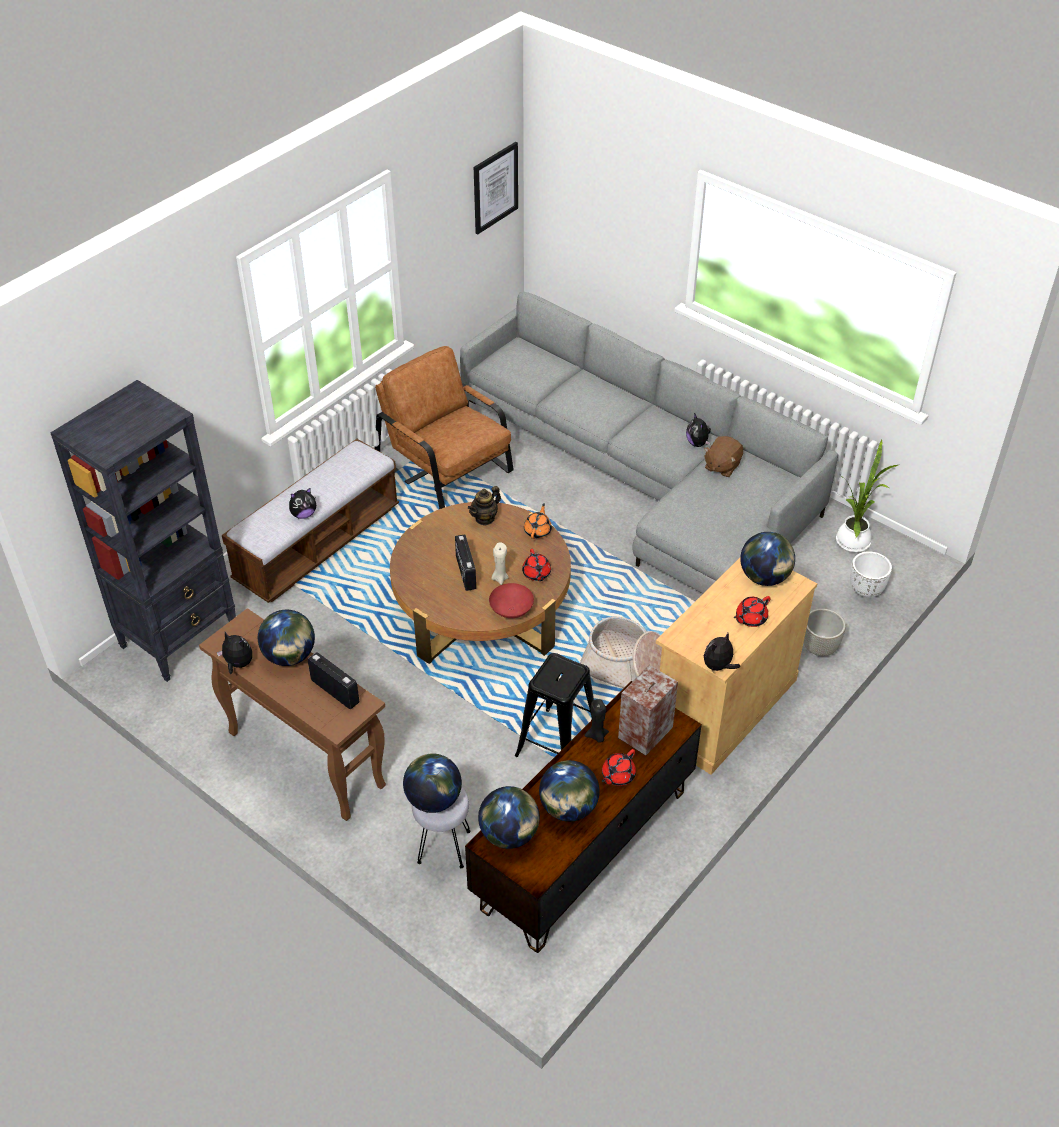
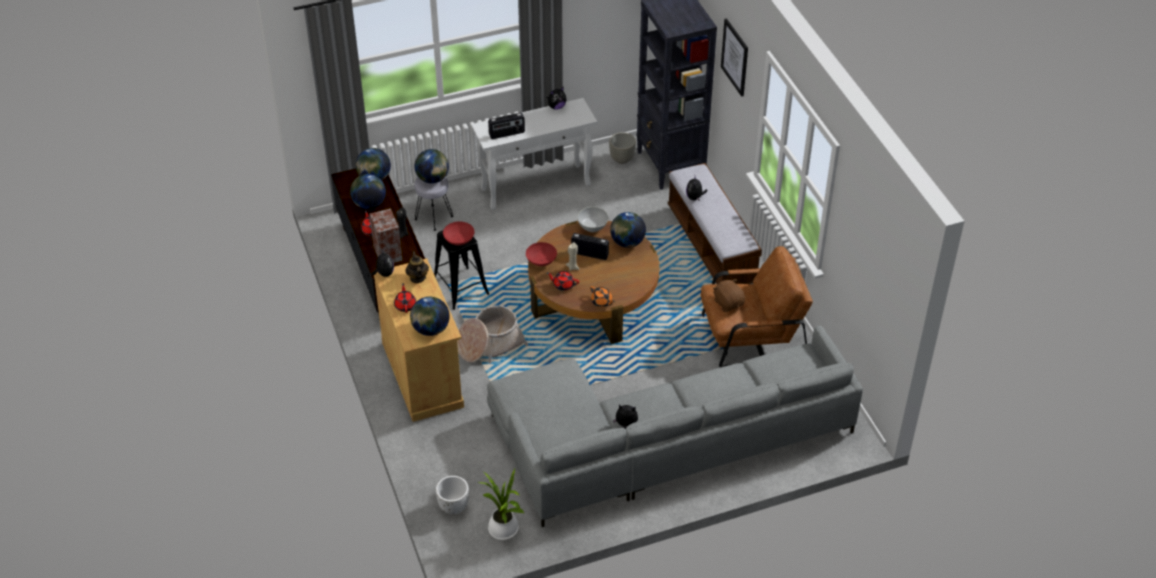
camera: 120 degrees right, 0 degrees up
brown console table [199,608,386,821] -> white console table [471,98,597,210]
globe [258,610,315,666] -> globe moved to [610,212,646,248]
teapot [468,486,501,526] -> teapot moved to [405,251,429,283]
picture [474,142,518,234] -> picture moved to [721,18,748,97]
brown plush toy [704,436,743,477] -> brown plush toy moved to [713,279,745,312]
grey planter [804,609,846,656] -> grey planter moved to [609,132,636,164]
none -> red bowl [443,221,474,245]
none -> white bowl [577,207,608,232]

